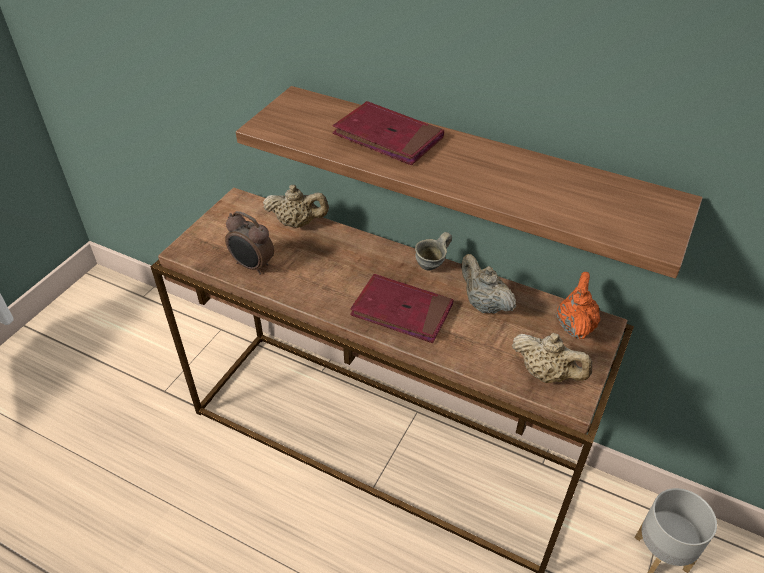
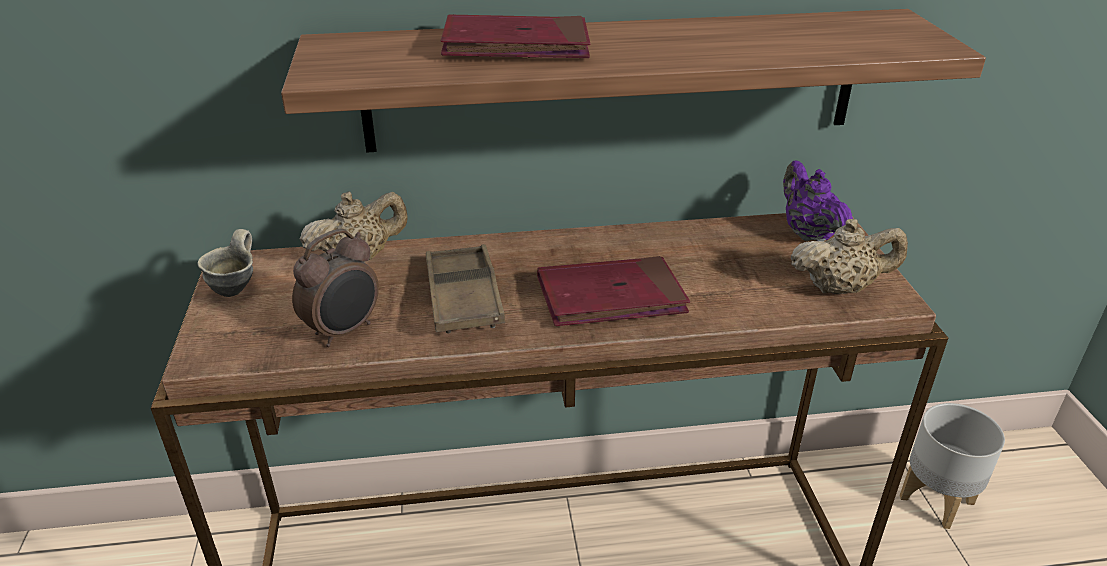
camera: 35 degrees left, 10 degrees down
alarm clock [225,211,274,275] -> alarm clock turned 45 degrees counterclockwise [292,229,379,347]
grey mug [415,232,452,271] -> grey mug moved to [198,229,253,297]
beige teapot [461,254,516,314] -> none
orange teapot [556,272,600,339] -> purple teapot [783,160,853,241]
none -> brown tray [426,244,505,333]

